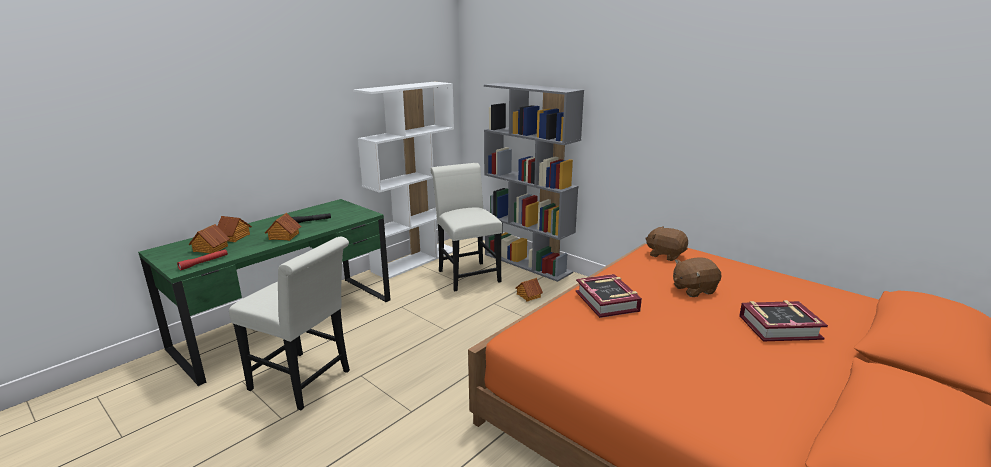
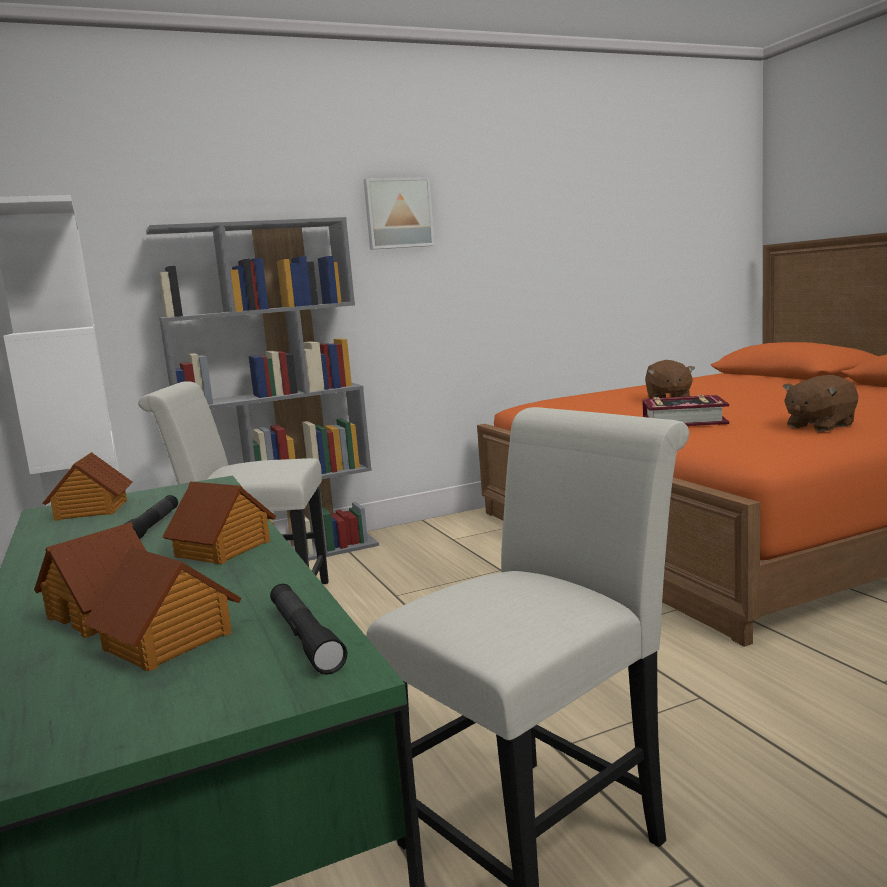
camera: 65 degrees left, 10 degrees down
red flashlight [177,249,228,271] -> black flashlight [270,583,347,675]
toy house [516,278,543,301] -> toy house moved to [43,452,132,521]
brown plush toy [645,226,688,261] -> brown plush toy moved to [783,375,858,432]
book [739,300,828,341] -> none
none -> picture [364,177,435,250]

